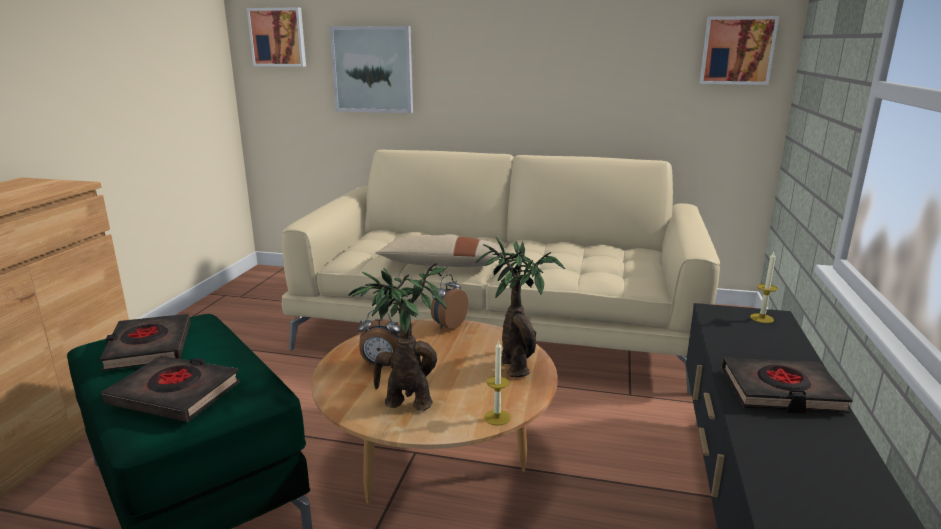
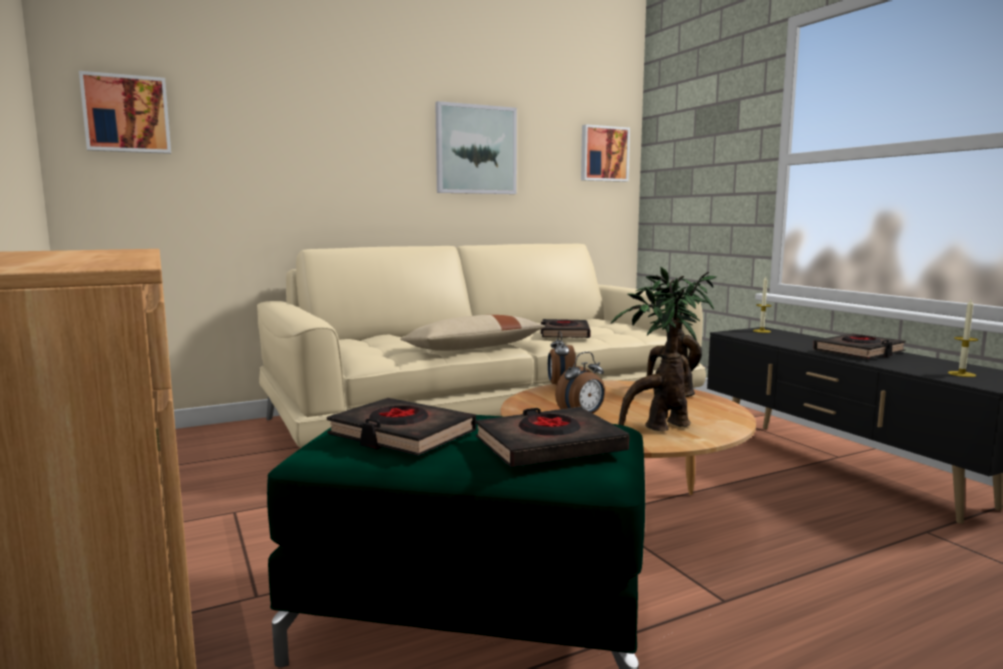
camera: 40 degrees left, 10 degrees down
picture [329,26,413,113] -> picture moved to [435,101,517,194]
candle [484,340,511,426] -> candle moved to [948,299,979,377]
none -> black book [541,319,591,338]

